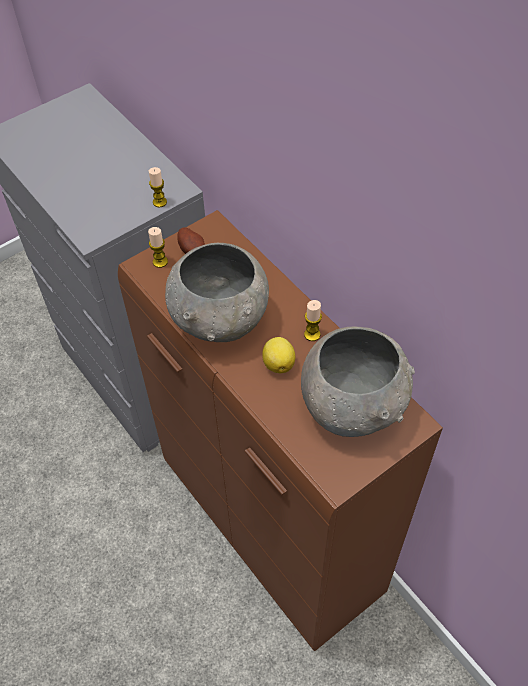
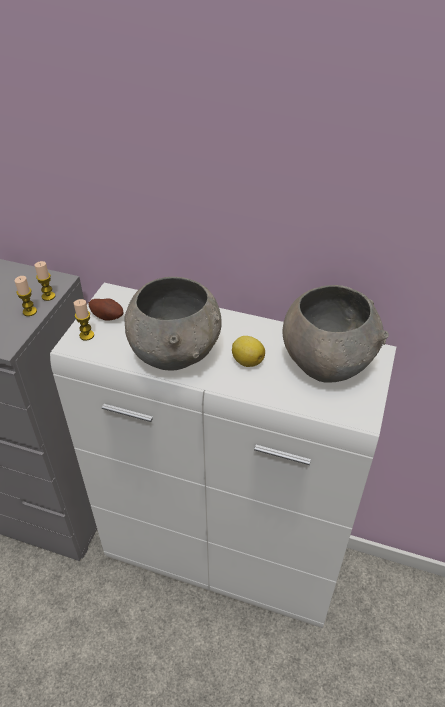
camera: 35 degrees left, 10 degrees down
brown cabinet [118,210,443,651] -> white cabinet [50,283,396,628]
candle [304,300,322,341] -> candle moved to [15,276,37,316]

